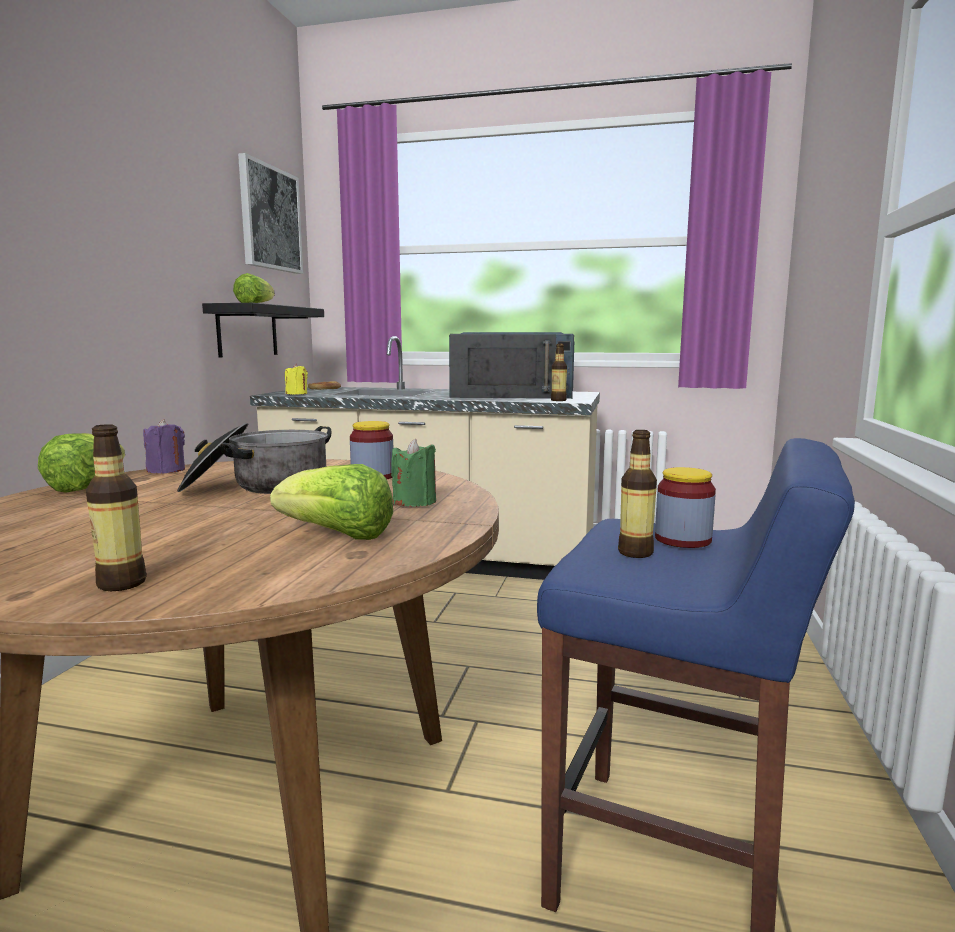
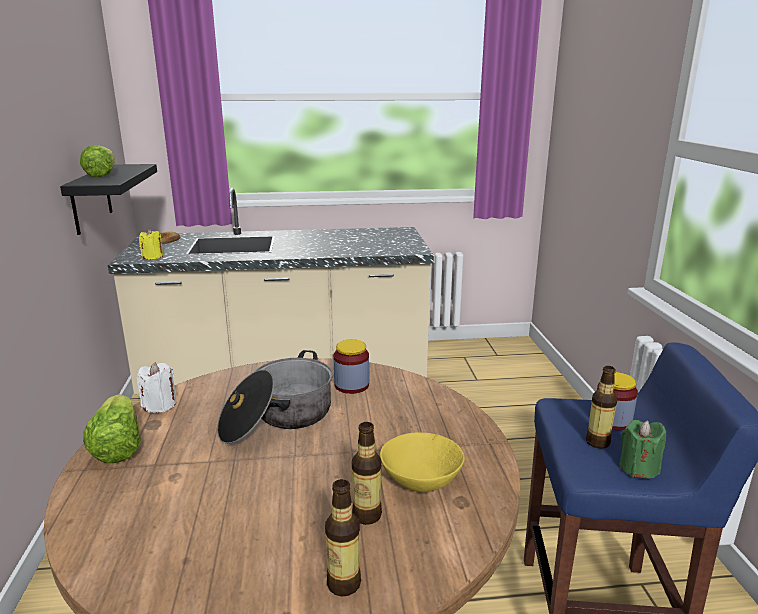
camera: 20 degrees left, 10 degrees up
purple candle [143,419,185,474] -> white candle [137,362,176,413]
picture [238,153,303,274] -> none
lettuce [270,464,393,540] -> yellow bowl [380,432,465,492]
green candle [391,439,436,507] -> green candle moved to [620,420,666,478]
blue microwave [449,332,574,399] -> none
bottle [551,344,567,401] -> bottle moved to [352,422,382,525]

